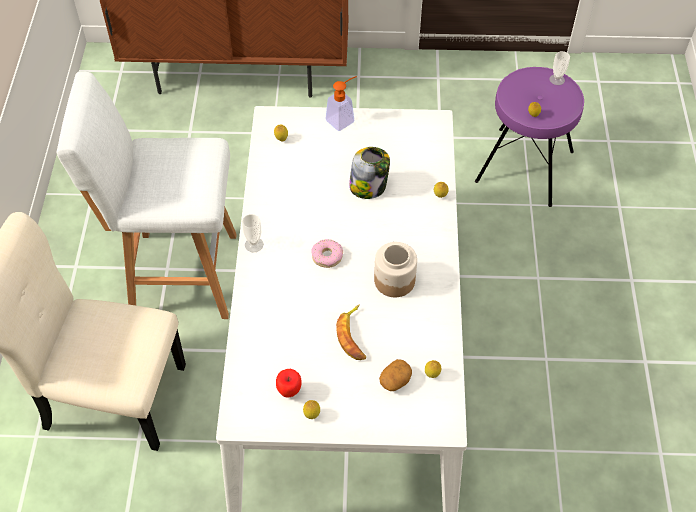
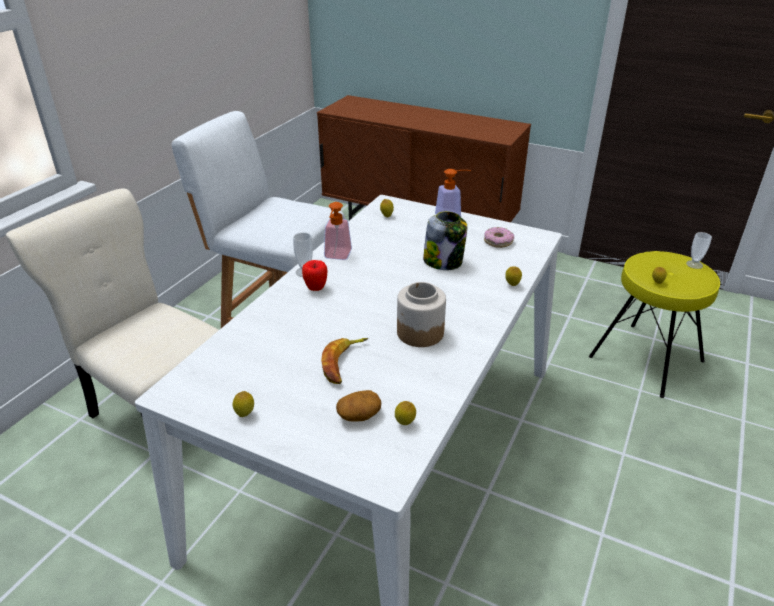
camera: 25 degrees right, 20 degrees down
apple [276,369,302,398] -> apple moved to [302,260,327,291]
donut [311,239,343,268] -> donut moved to [484,227,514,248]
purple stool [475,67,584,207] -> yellow stool [589,251,720,398]
none -> soap dispenser [324,202,352,260]

